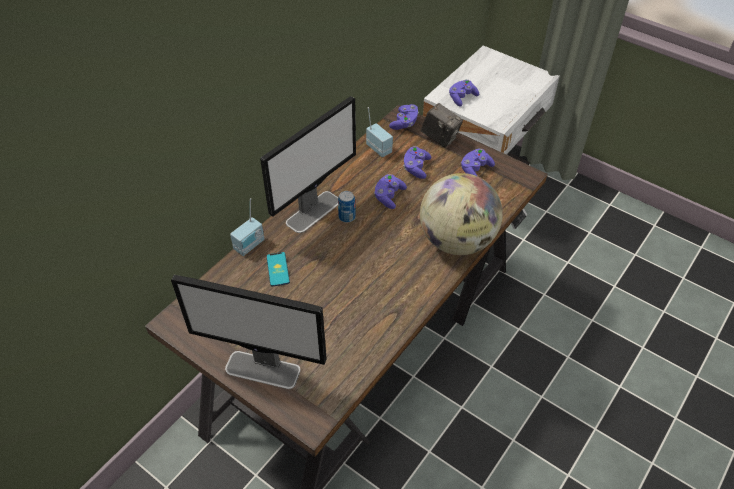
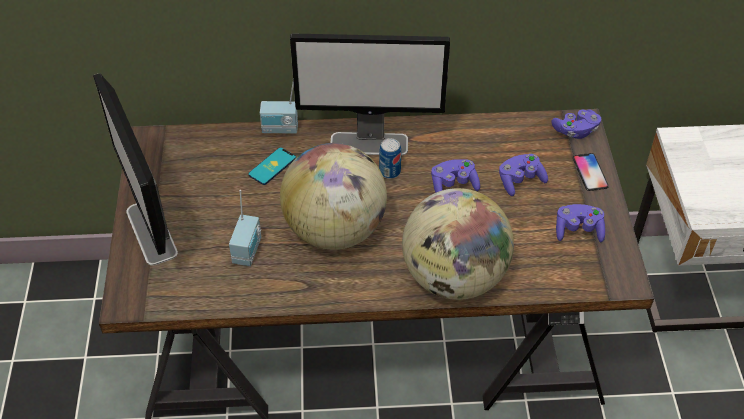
camera: 50 degrees right, 0 degrees up
radio [366,107,393,157] -> radio moved to [229,190,261,266]
camera [421,103,463,148] -> phone [573,153,609,191]
purple game controller [449,80,479,107] -> none
none -> globe [280,143,387,250]

